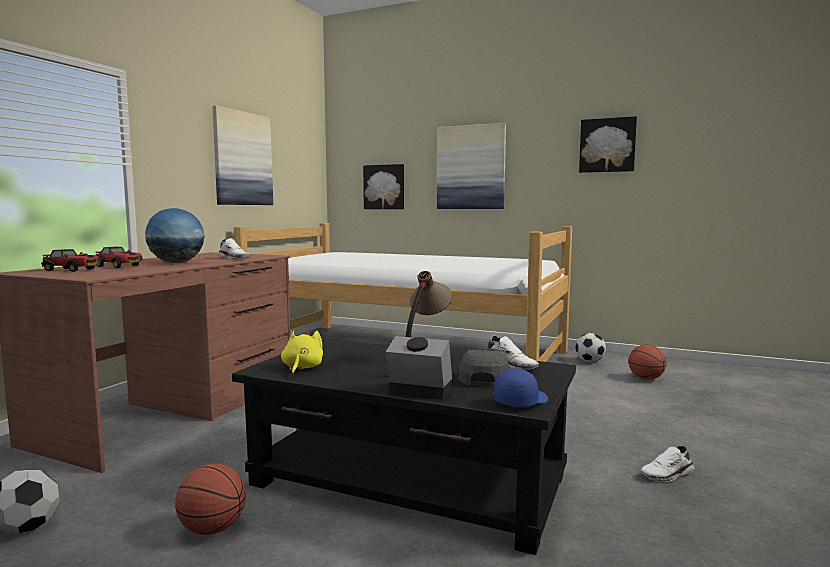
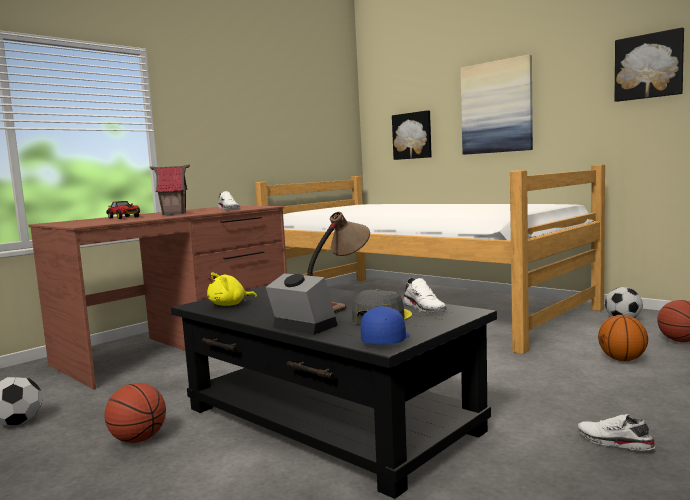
camera: 20 degrees right, 0 degrees up
toy car [41,249,100,272] -> none
globe [145,208,204,263] -> toy house [150,165,190,215]
picture [212,105,273,205] -> none
yellow plush toy [281,331,323,374] -> yellow plush toy turned 150 degrees counterclockwise [207,272,257,306]
blue cap [494,368,548,407] -> blue cap turned 45 degrees counterclockwise [360,306,409,345]
white shoe [641,446,694,482] -> white shoe turned 45 degrees clockwise [578,414,656,451]
none -> basketball [598,315,648,361]

